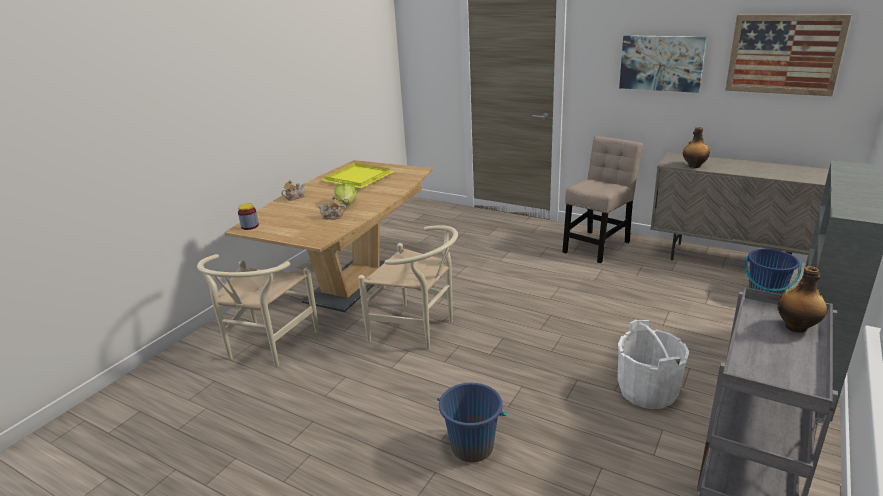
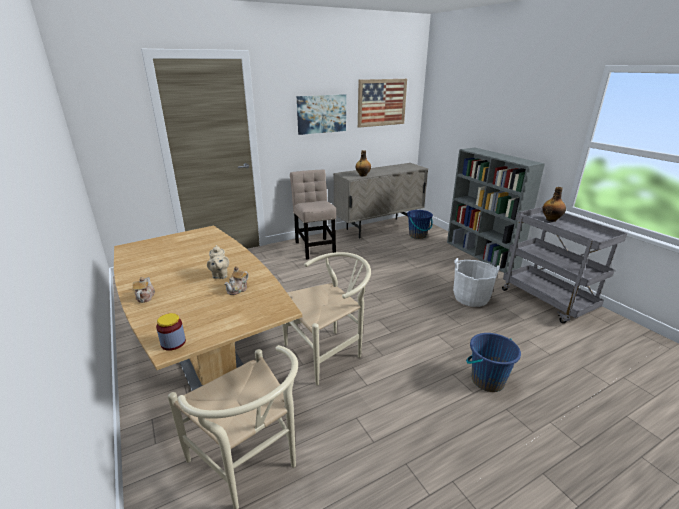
camera: 60 degrees left, 0 degrees up
yellow tray [322,163,395,188] -> none
lettuce [334,183,357,205] -> beige teapot [207,245,229,279]

